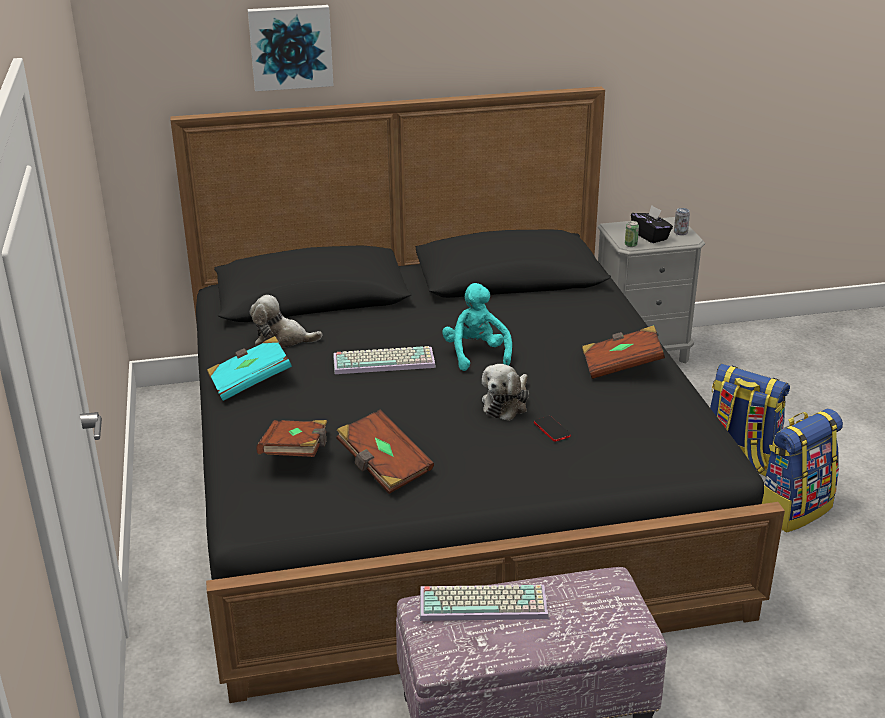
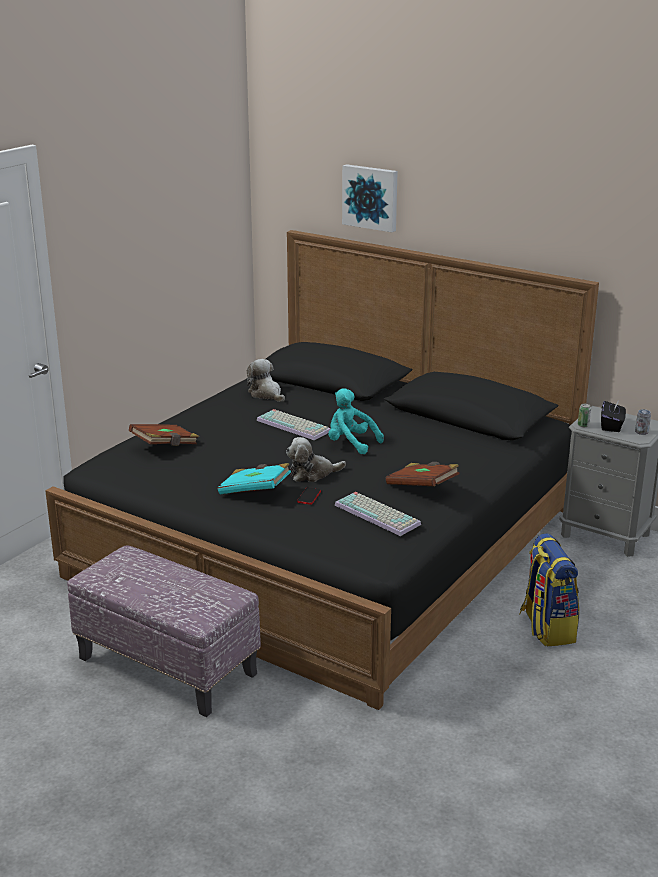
camera: 45 degrees right, 5 degrees down
turquoise book [207,336,292,401] -> turquoise book moved to [218,463,291,494]
brown book [336,410,434,494] -> none
keyboard [420,585,549,621] -> keyboard moved to [335,492,421,536]
turquoise plush toy [442,283,512,371] -> turquoise plush toy turned 90 degrees counterclockwise [328,388,384,454]
backpack [762,409,843,532] -> none

